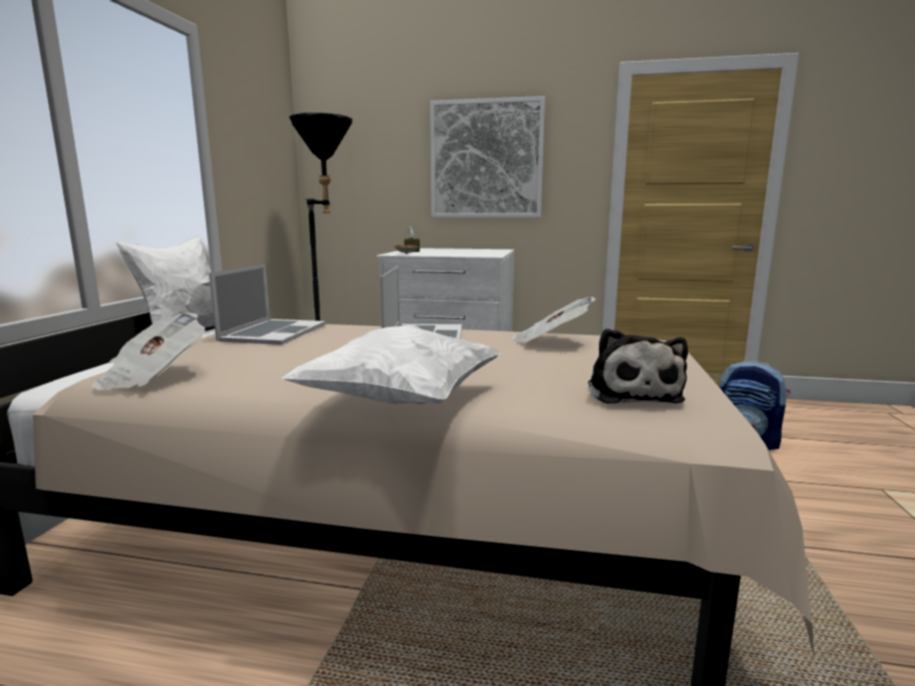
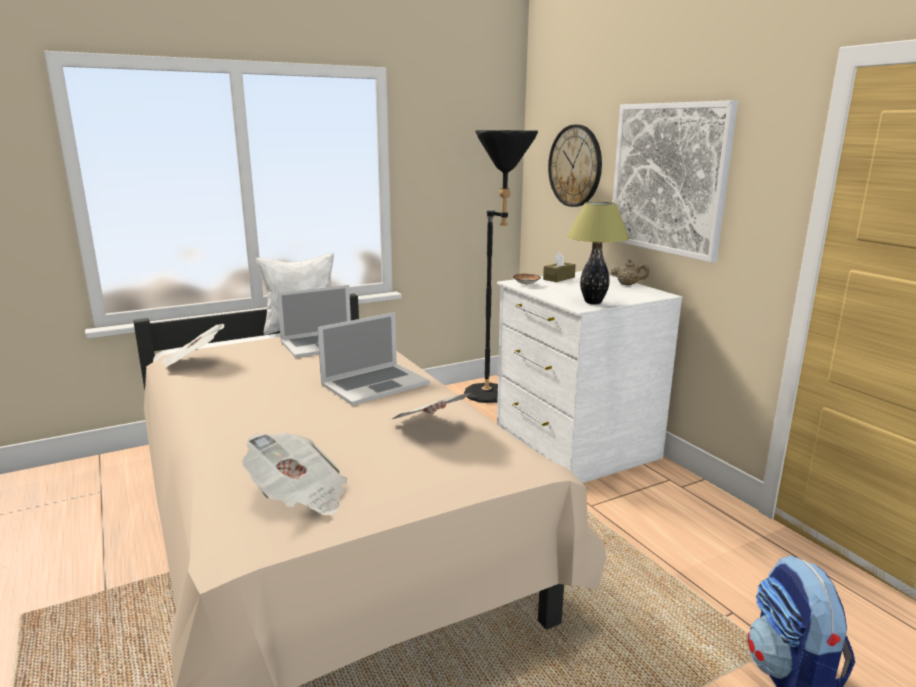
camera: 50 degrees right, 5 degrees up
white pillow [282,324,501,404] -> none
plush toy [588,328,688,404] -> newspaper [242,433,347,515]
none -> wall clock [548,124,602,207]
none -> table lamp [567,201,630,304]
none -> beige teapot [611,259,649,285]

